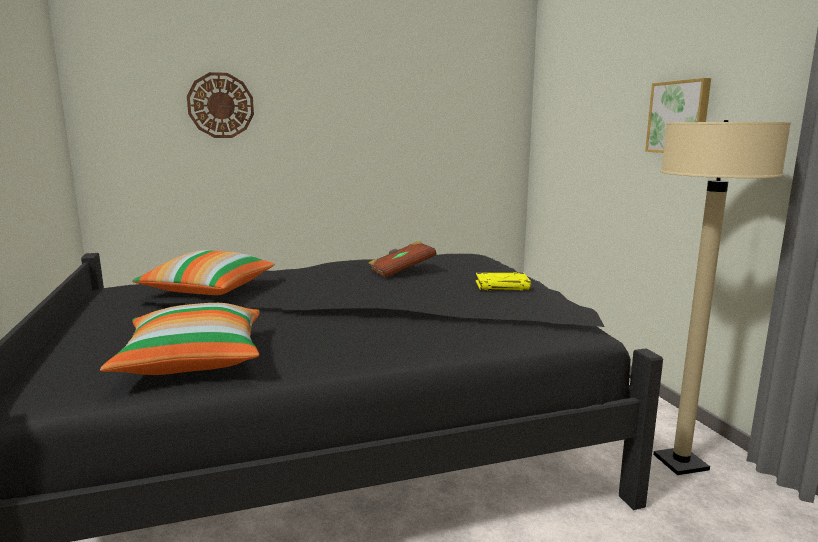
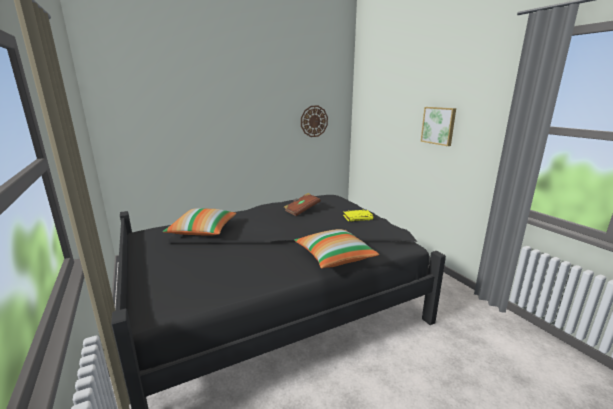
camera: 10 degrees left, 5 degrees up
pillow [100,303,260,375] -> pillow moved to [294,229,379,268]
wall clock [187,72,254,138] -> wall clock moved to [301,106,328,137]
beige floor lamp [653,120,791,475] -> none

